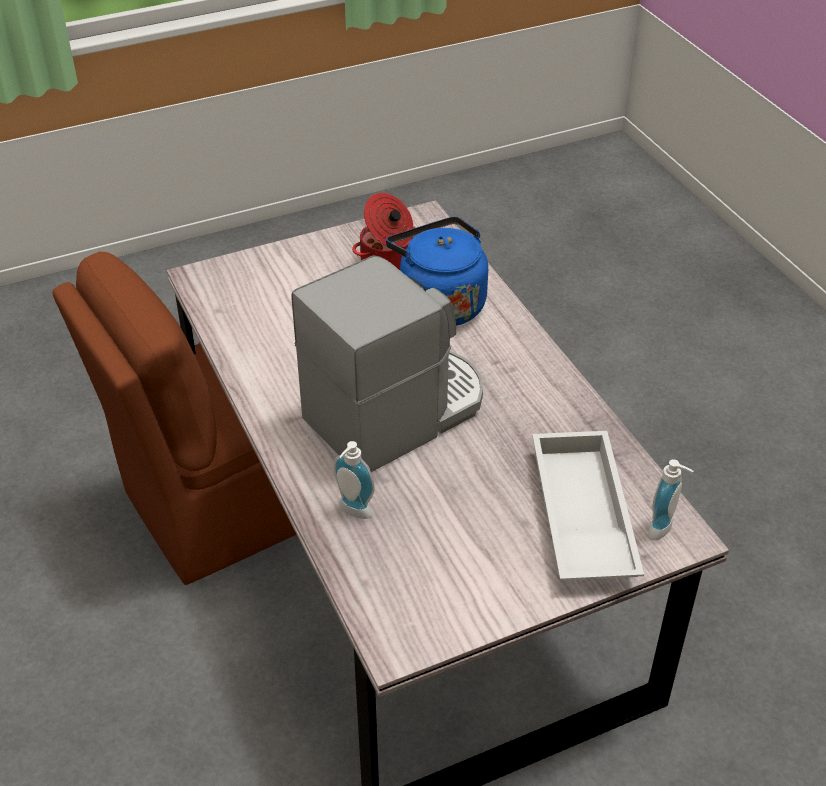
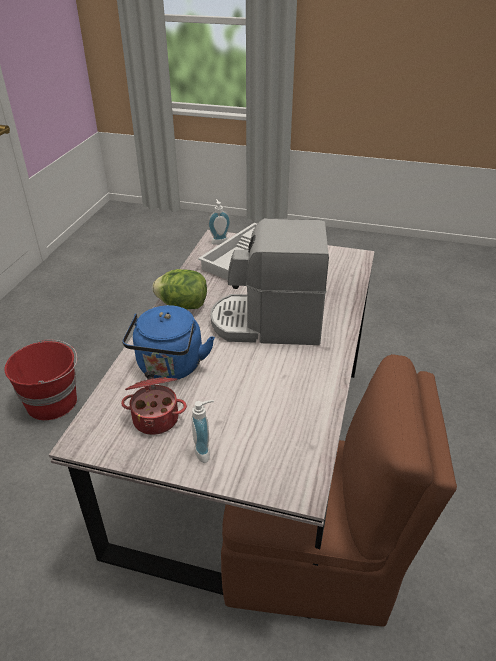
camera: 140 degrees left, 5 degrees down
soap dispenser [333,441,375,519] -> soap dispenser moved to [191,400,214,463]
none -> red bucket [4,339,77,420]
none -> lettuce [152,269,207,310]

